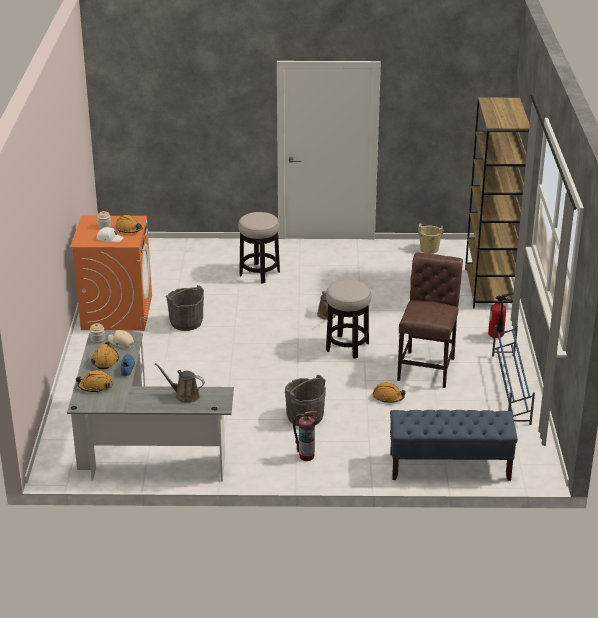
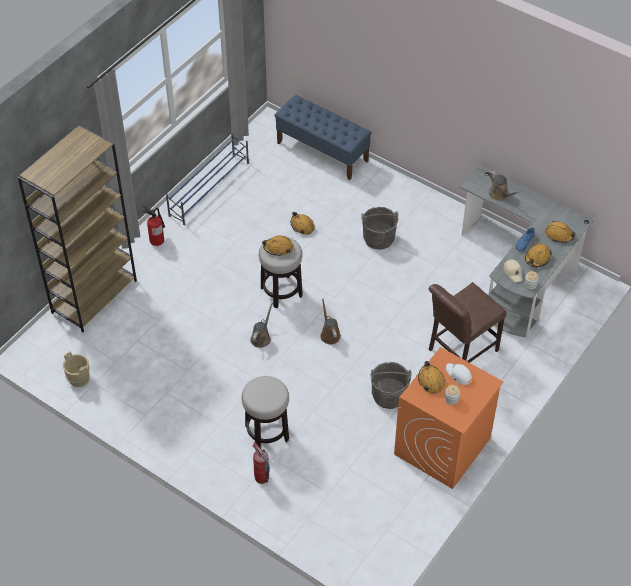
camera: 145 degrees left, 20 degrees up
fire extinguisher [293,411,320,461] -> fire extinguisher moved to [252,442,270,484]
brown chair [397,252,463,388] -> brown chair moved to [429,282,507,363]
none -> orange hard hat [262,235,293,256]
none -> brown watering can [321,299,341,344]

